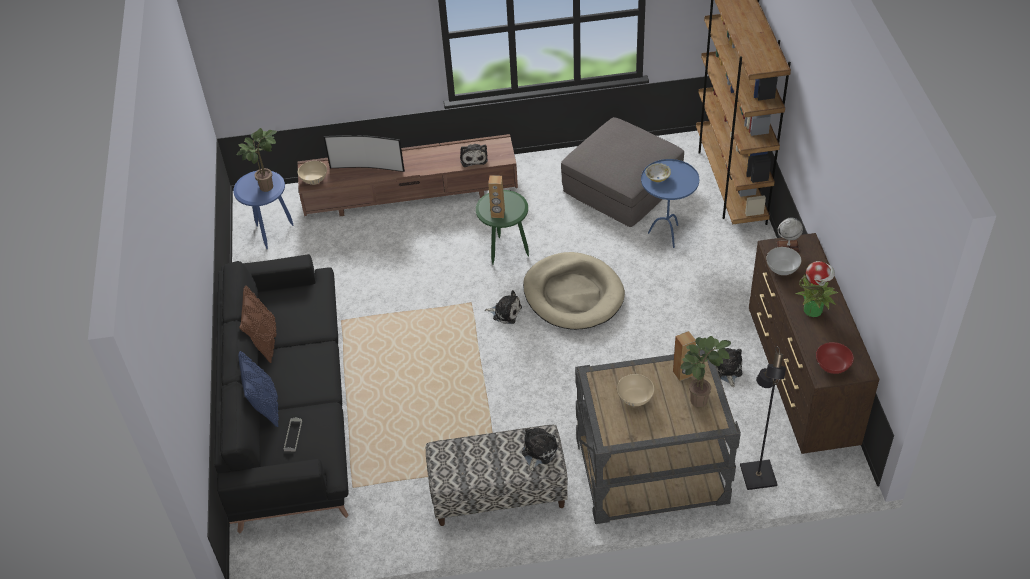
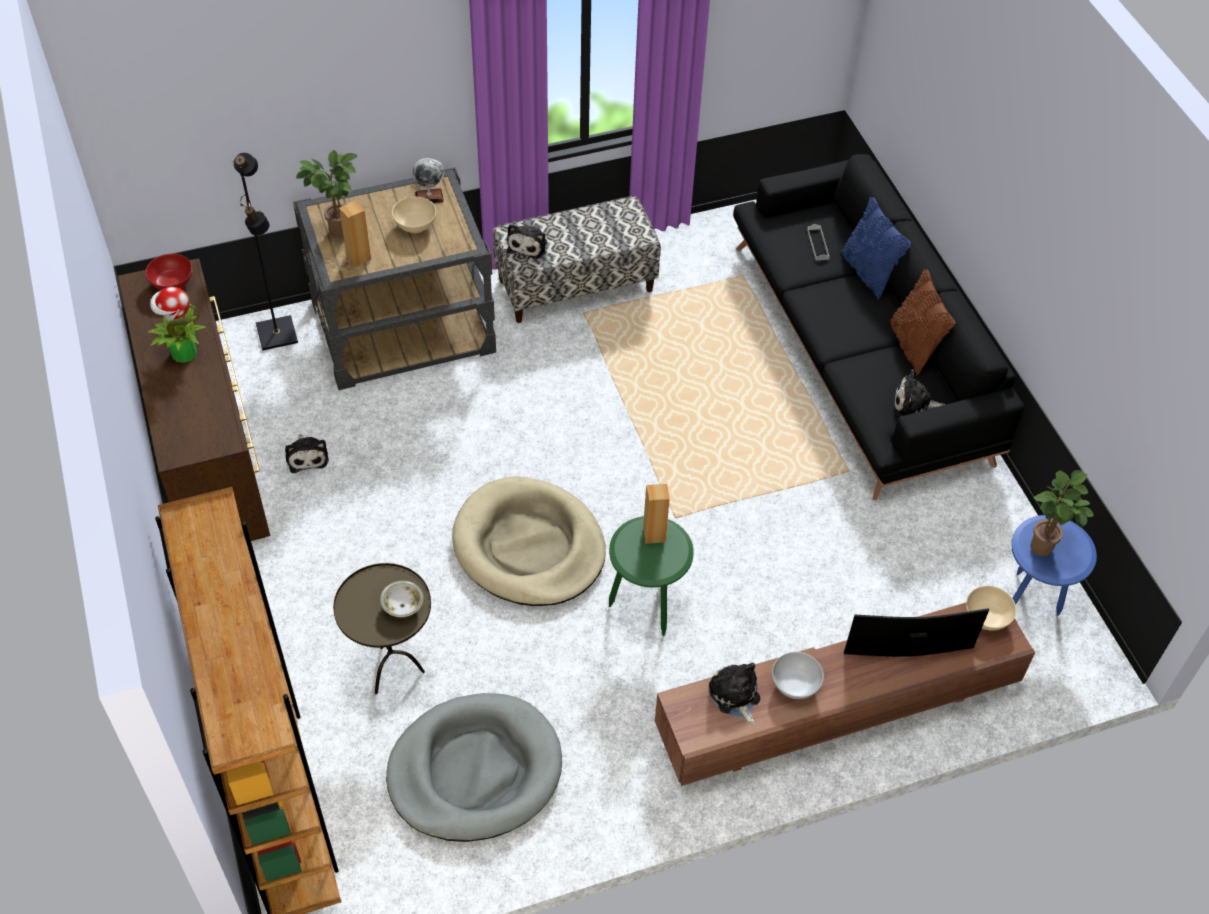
camera: 165 degrees right, 5 degrees up
plush toy [485,290,522,324] -> plush toy moved to [894,369,945,417]
grey ottoman [561,117,684,227] -> grey dog bed [386,693,562,842]
blue side table [641,159,699,248] -> brown side table [333,563,431,695]
white bowl [766,247,801,275] -> white bowl moved to [772,652,824,699]
globe [777,218,803,252] -> globe moved to [412,158,445,203]

